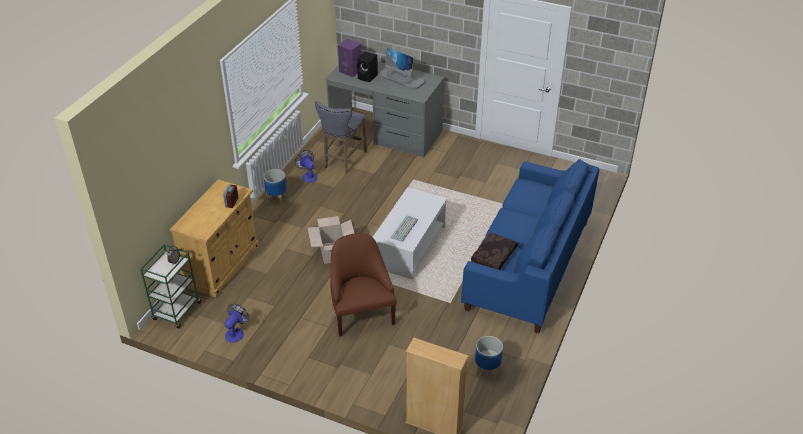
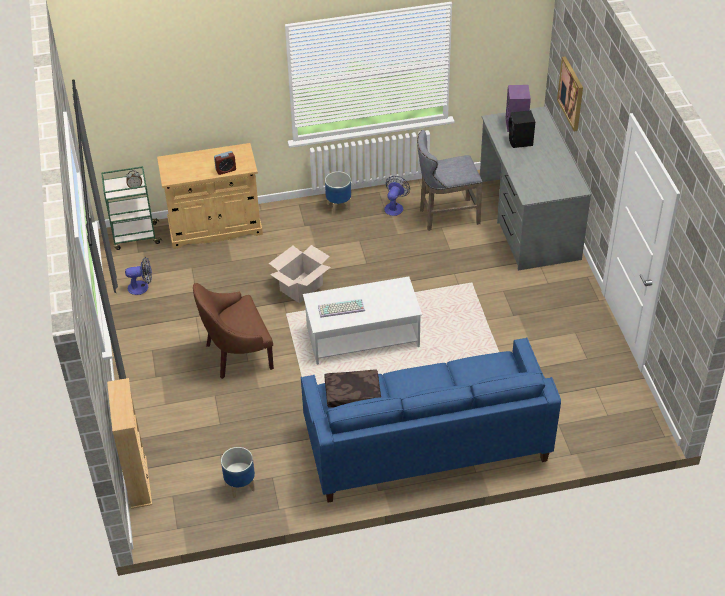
camera: 55 degrees right, 5 degrees up
brown armchair [330,233,397,337] -> brown armchair turned 150 degrees counterclockwise [193,283,274,379]
monitor [379,48,424,90] -> none
none -> picture [557,56,583,131]

